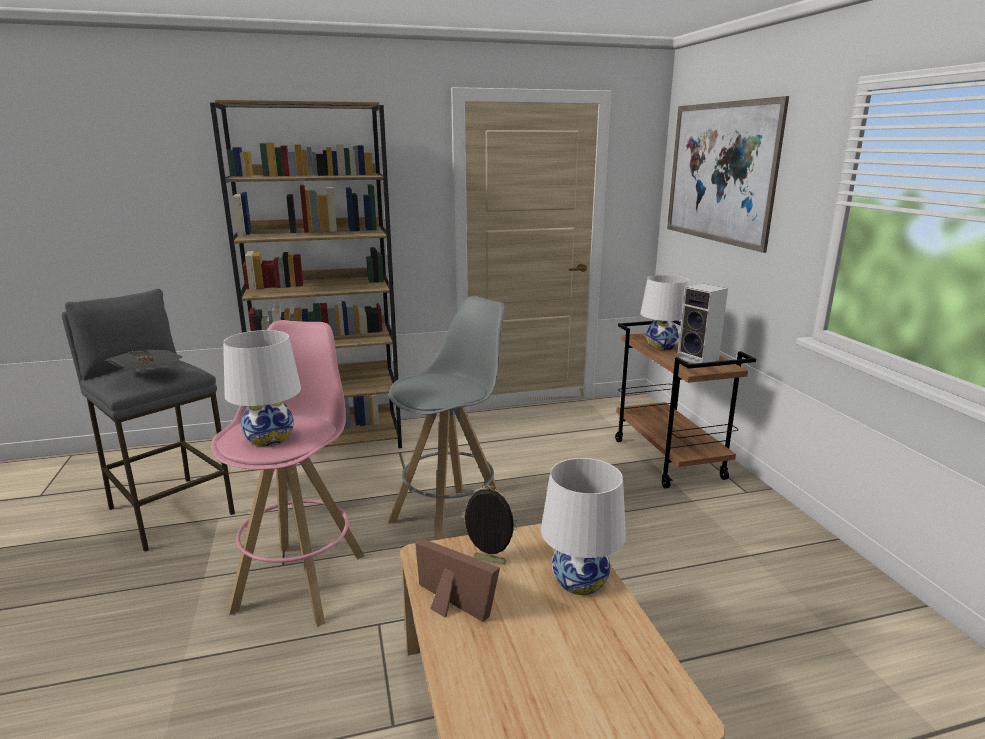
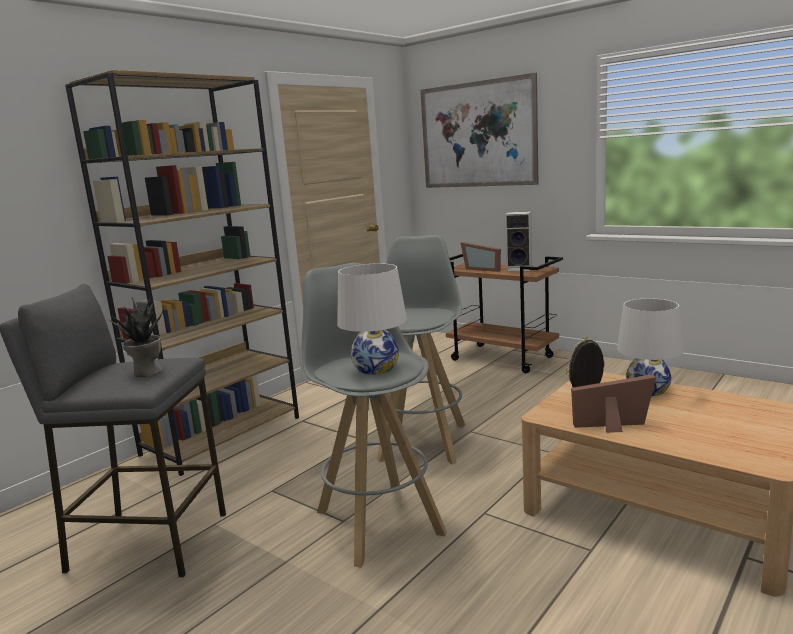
camera: 35 degrees left, 5 degrees down
newspaper [104,349,182,369] -> potted plant [110,298,164,377]
pink stool [211,320,365,627] -> grey stool [302,263,447,568]
white table lamp [640,275,689,350] -> picture frame [460,242,501,272]

